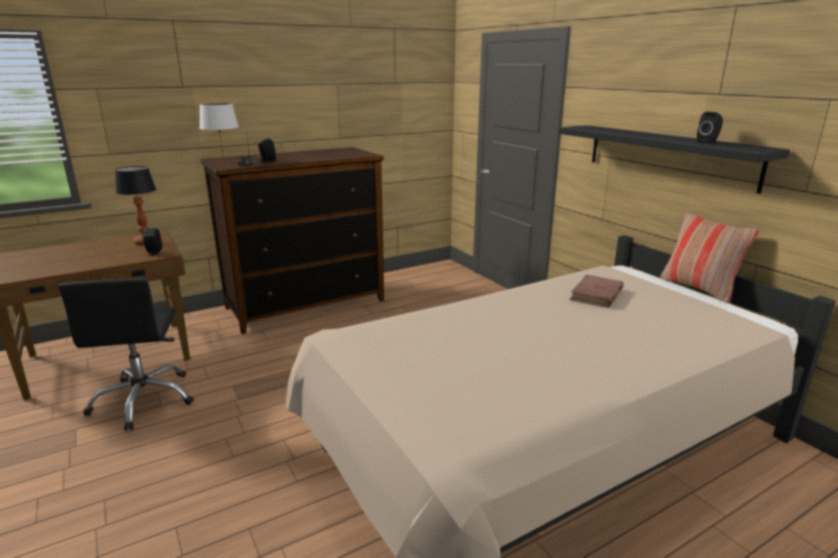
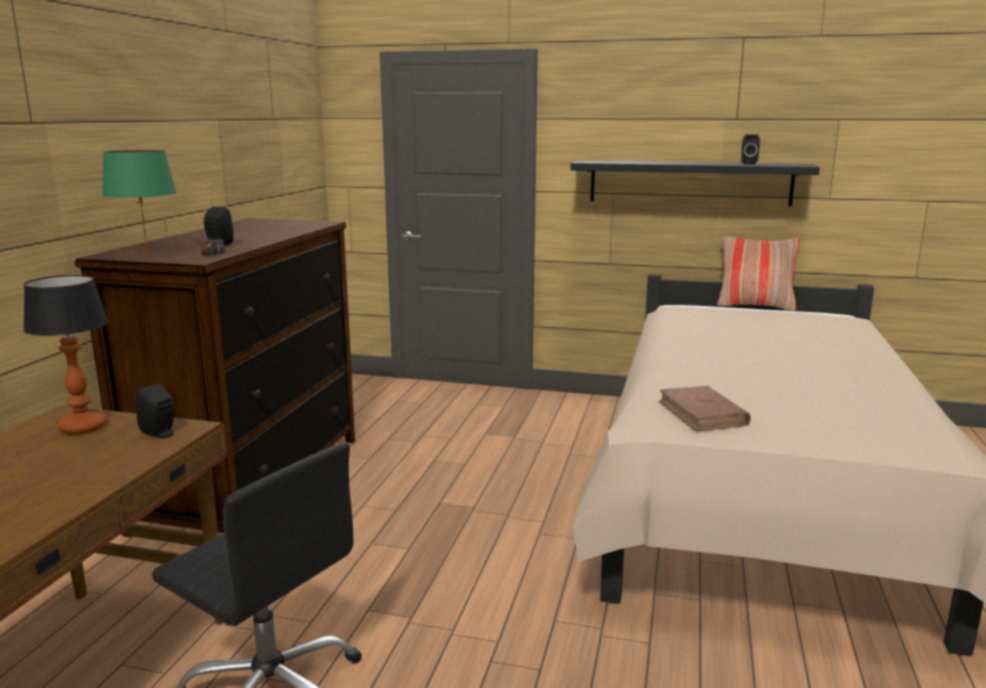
camera: 45 degrees left, 5 degrees down
white table lamp [199,103,239,162] -> green table lamp [102,150,177,256]
brown book [569,275,624,308] -> brown book moved to [659,386,751,431]

